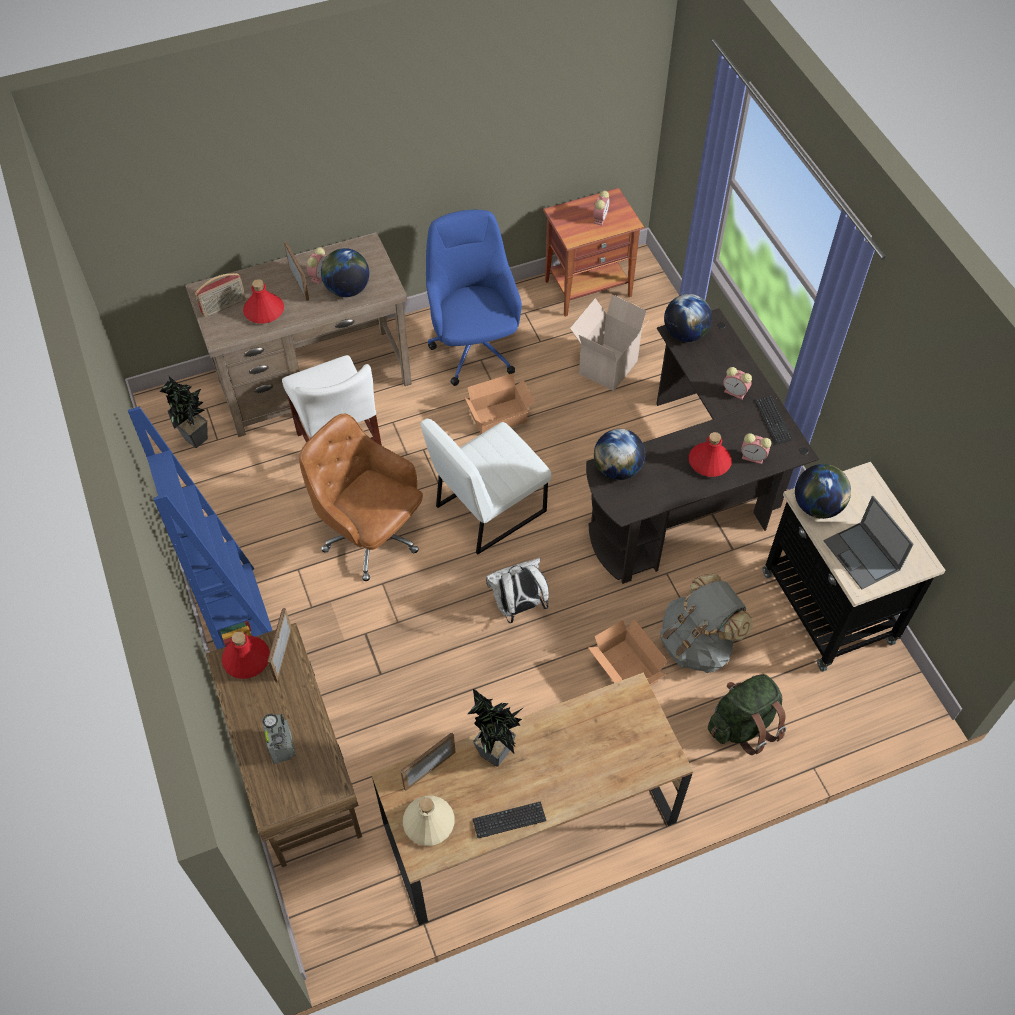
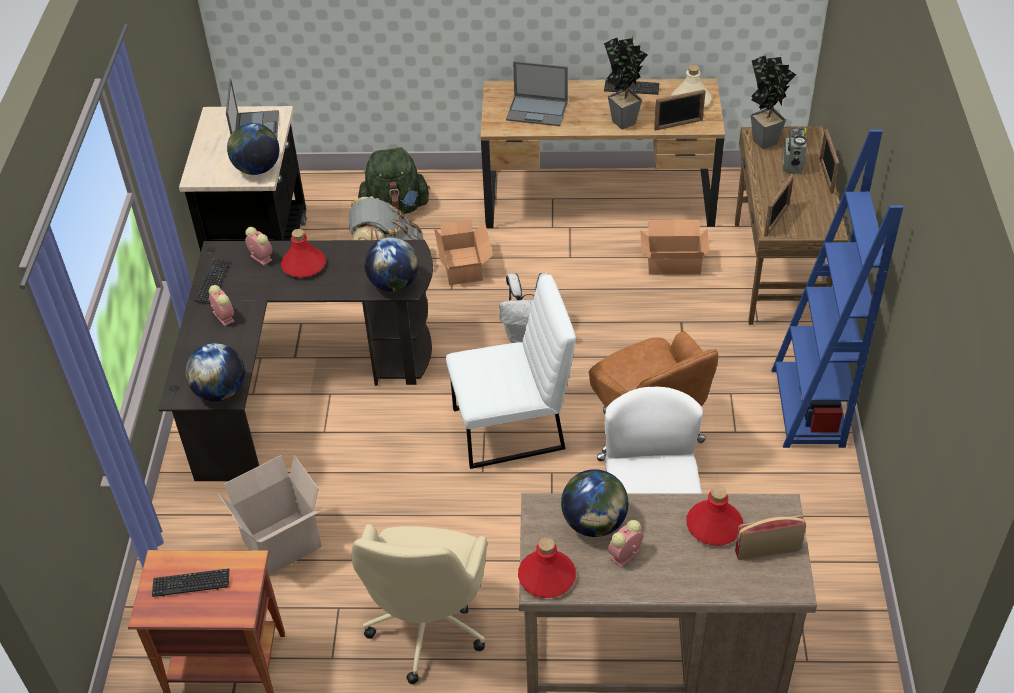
camera: 155 degrees left, 10 degrees down
potted plant [160,377,208,448] -> potted plant moved to [751,55,796,149]
red bottle [222,632,270,679] -> red bottle moved to [518,537,576,598]
picture frame [284,242,309,301] -> picture frame moved to [819,129,839,193]
blue office chair [426,210,522,386] -> beige office chair [351,524,487,684]
cardboard box [464,373,535,434] -> cardboard box moved to [640,220,710,275]
alarm clock [593,191,610,225] -> keyboard [152,569,229,597]
none -> laptop [506,61,568,126]

